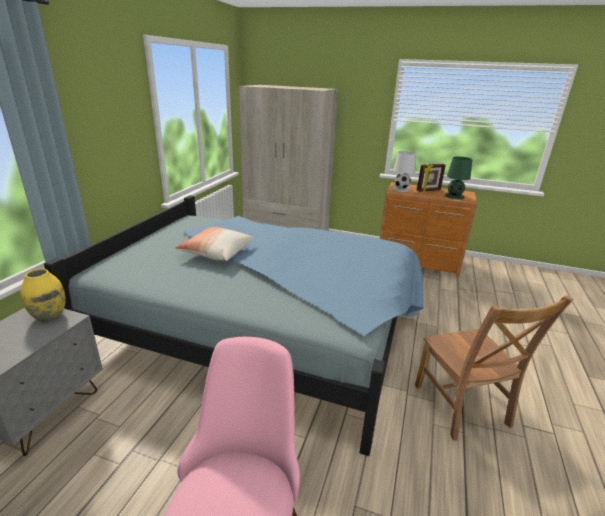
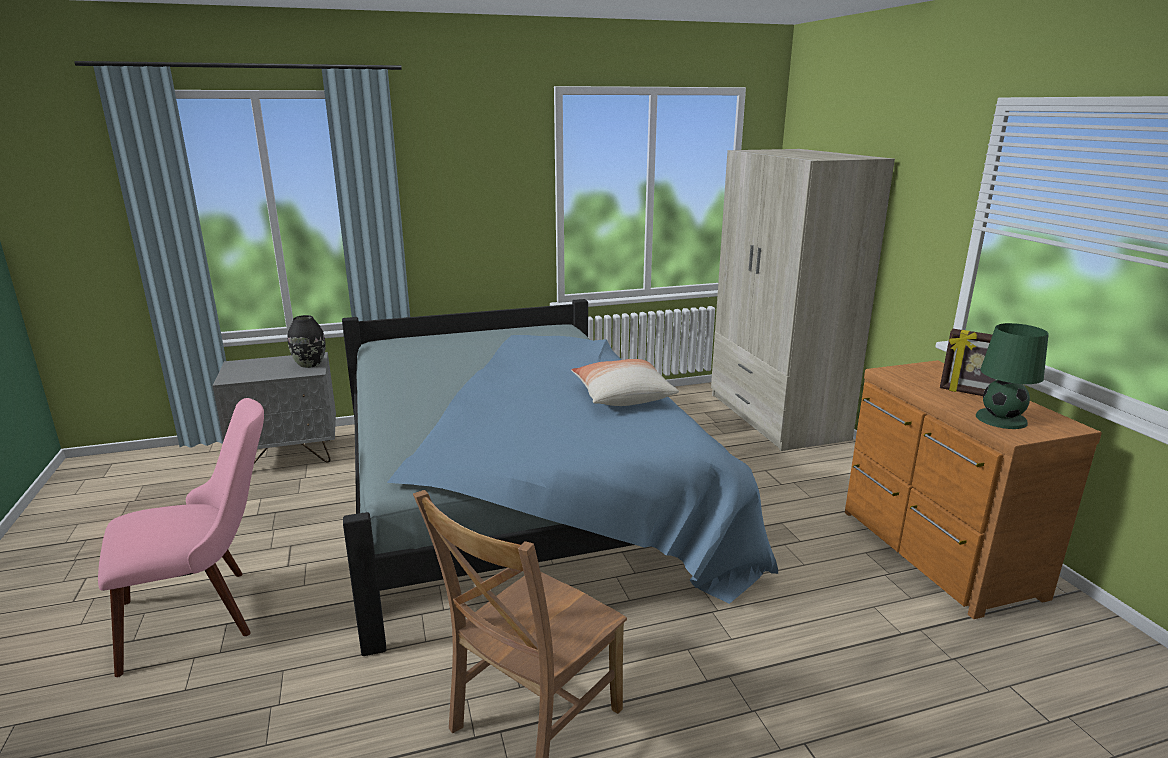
camera: 55 degrees right, 5 degrees down
yellow vase [20,269,66,322] -> black vase [288,315,326,368]
pillow [175,227,253,261] -> pillow moved to [571,359,679,406]
white table lamp [392,151,416,192] -> none

